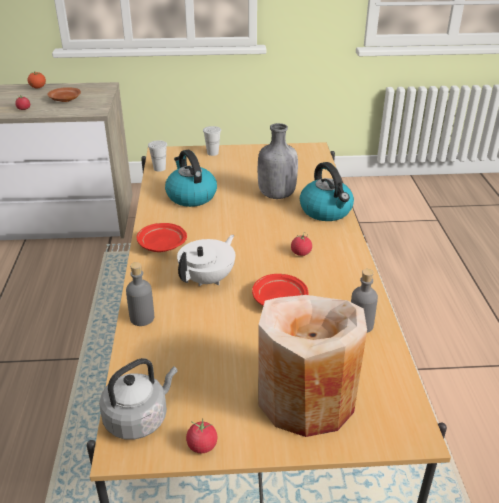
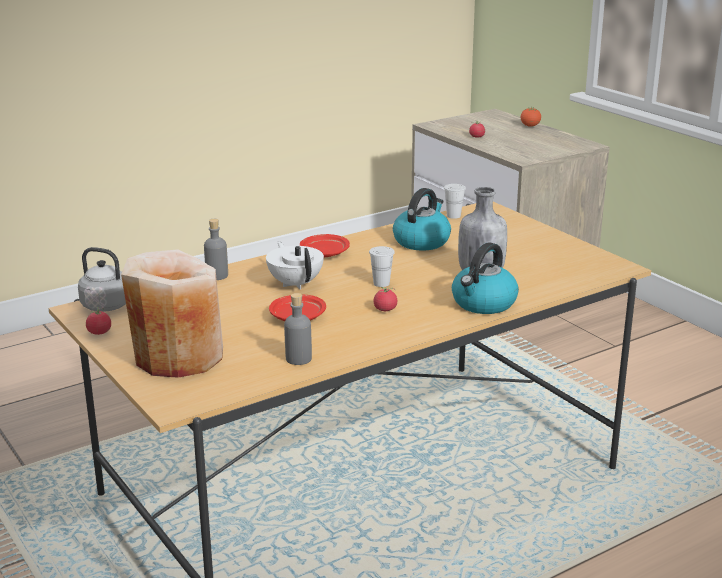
camera: 60 degrees right, 10 degrees down
brown plate [47,87,81,102] -> none
white teapot [177,235,235,286] -> white teapot turned 120 degrees counterclockwise [266,241,324,290]
white cup [203,126,221,156] -> white cup moved to [369,246,395,287]

